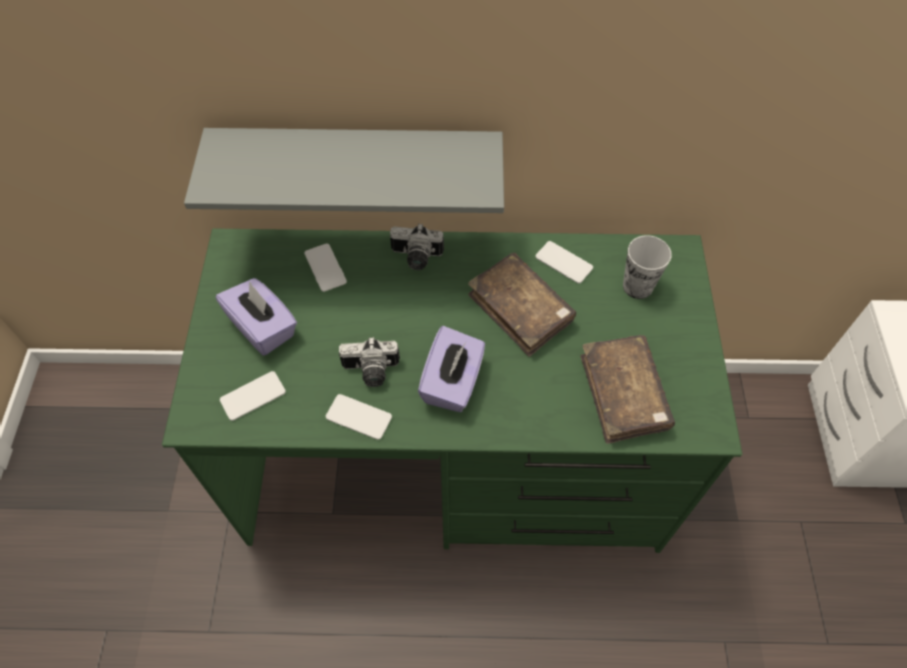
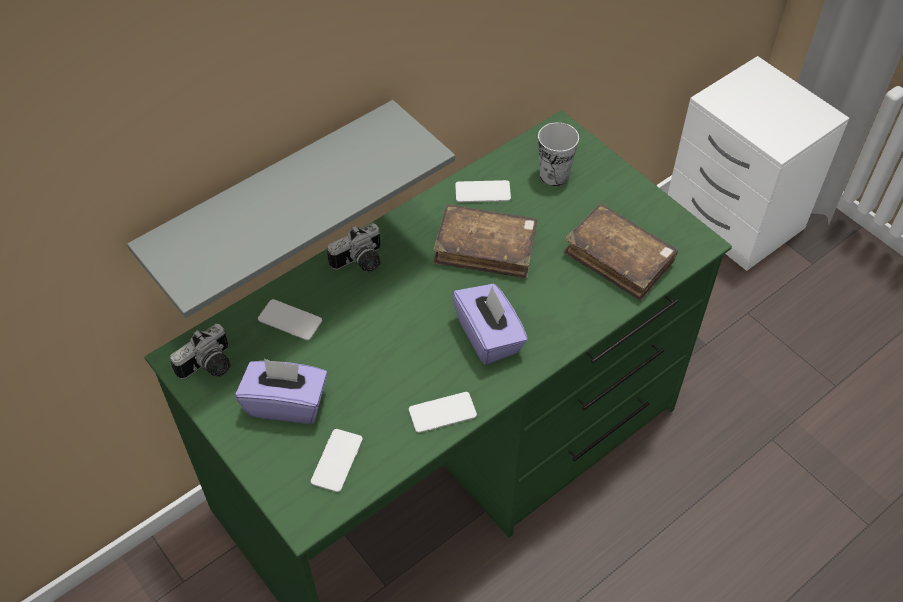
camera: 40 degrees left, 5 degrees down
camera [339,337,400,387] -> camera moved to [170,324,231,379]

